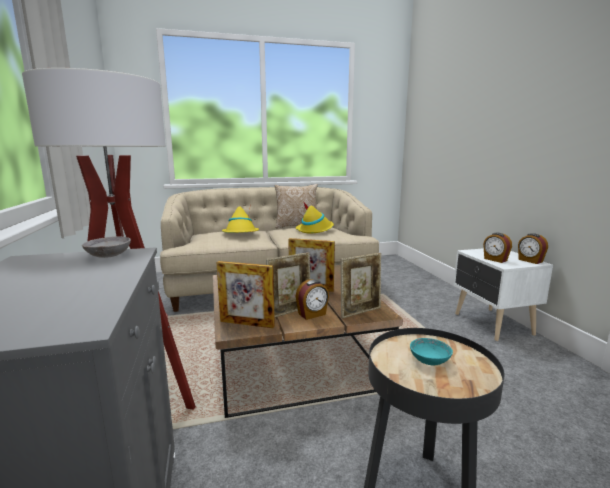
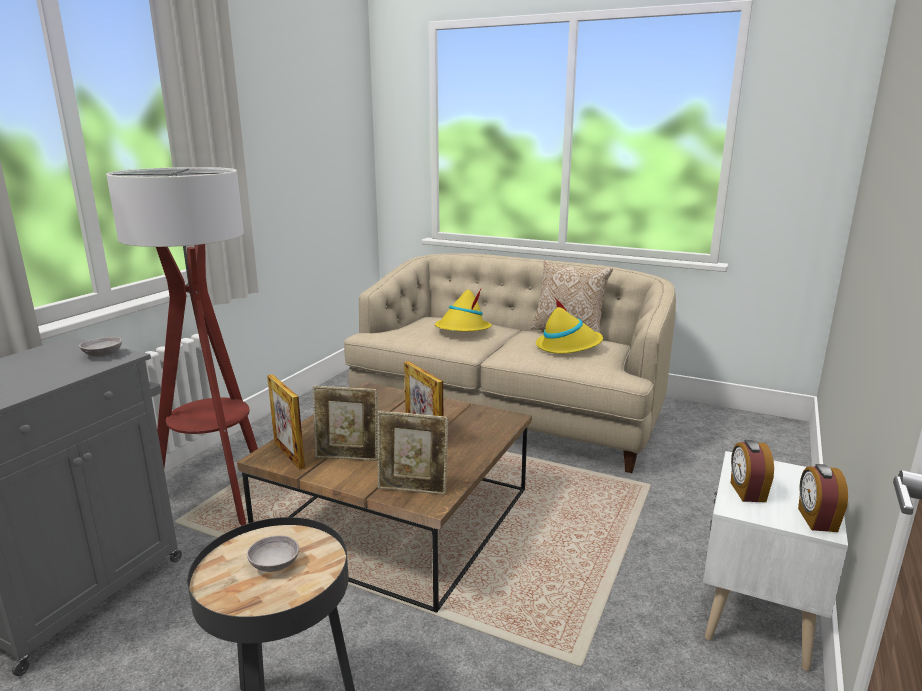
camera: 40 degrees right, 5 degrees up
alarm clock [296,279,329,320] -> none
turquoise bowl [410,338,453,366] -> grey bowl [247,536,299,572]

